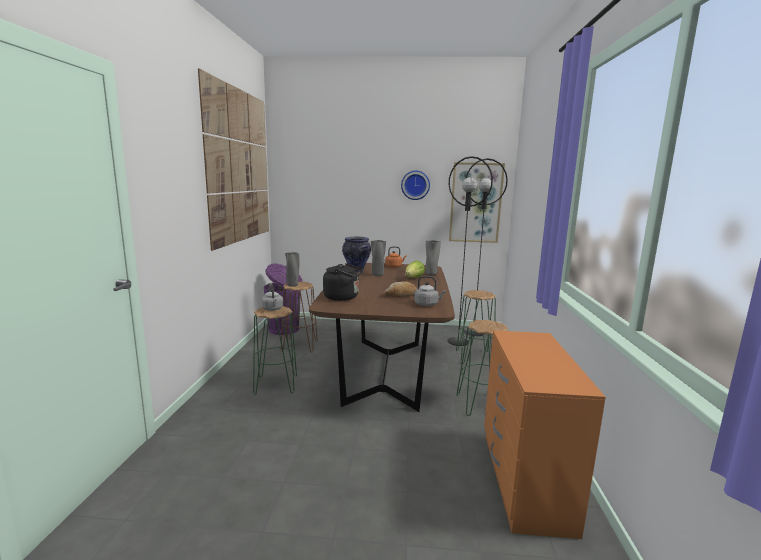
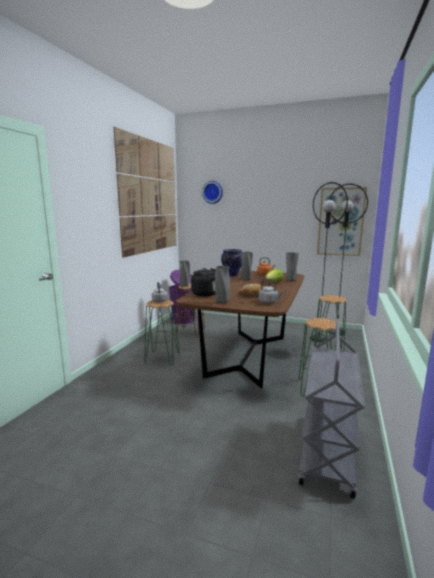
camera: 15 degrees right, 0 degrees up
wall clock [401,170,430,200] -> wall clock moved to [202,181,223,204]
orange dresser [484,330,606,539] -> grey cart [298,318,365,499]
none -> grey vase [215,266,230,303]

